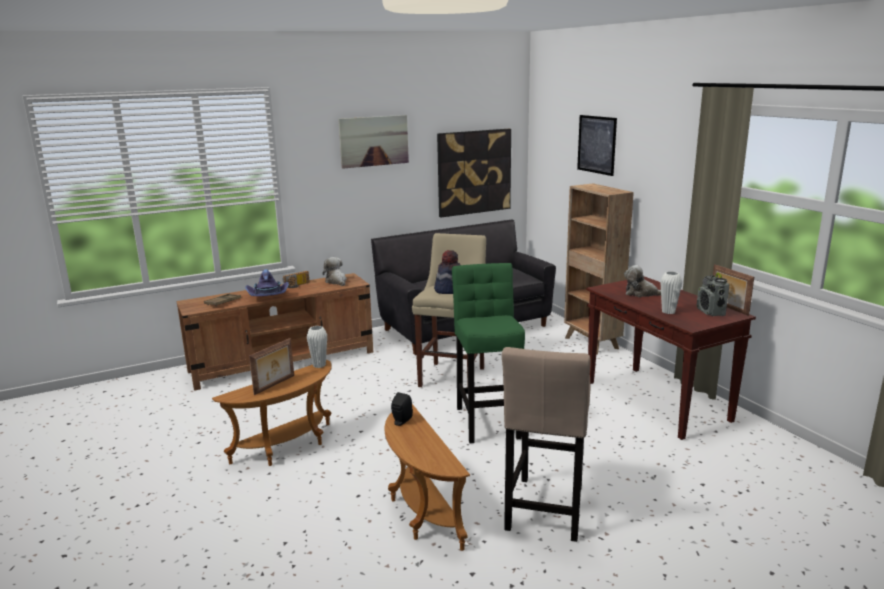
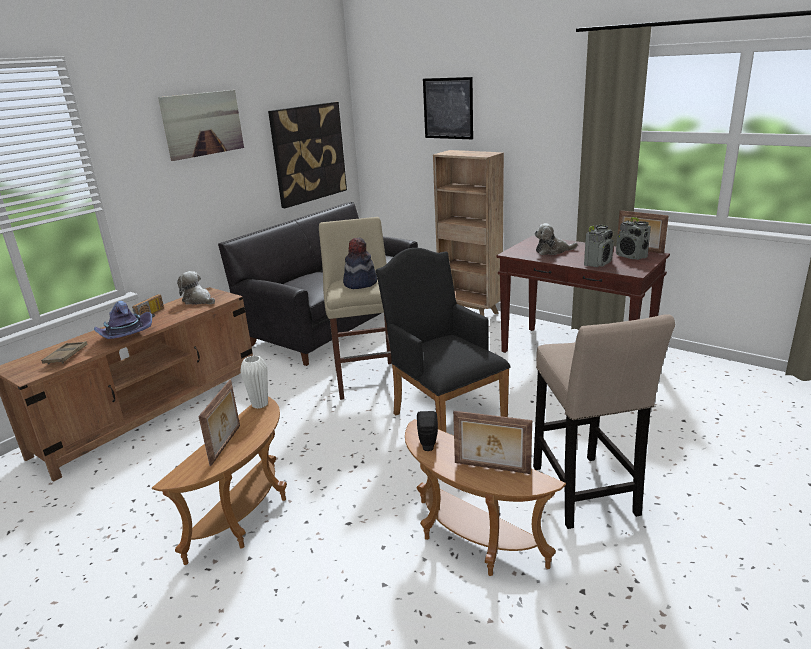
camera: 25 degrees left, 5 degrees up
green stool [452,263,525,443] -> black armchair [376,248,511,432]
white vase [660,271,682,314] -> radio [584,225,614,267]
none -> picture frame [453,411,532,474]

